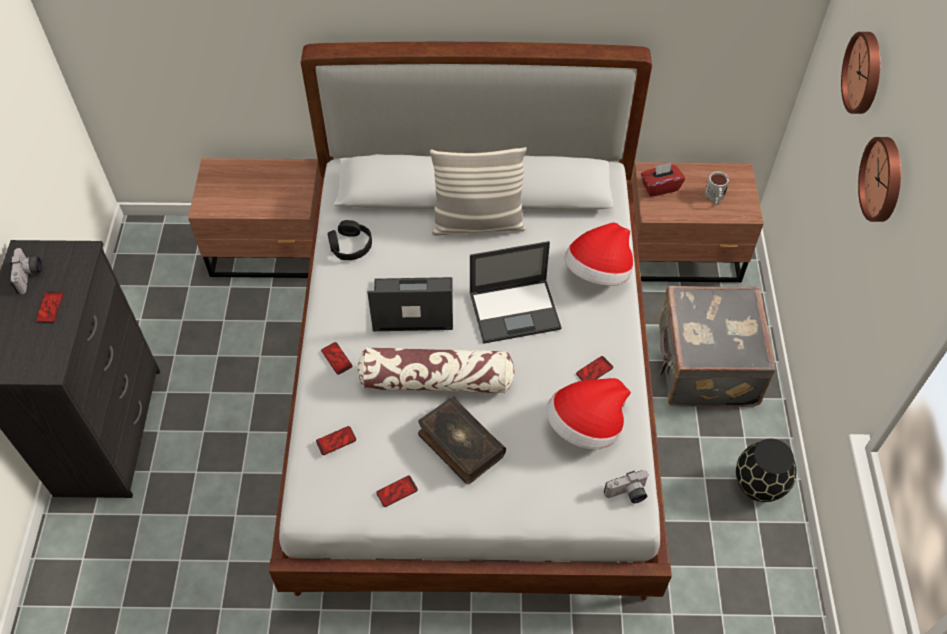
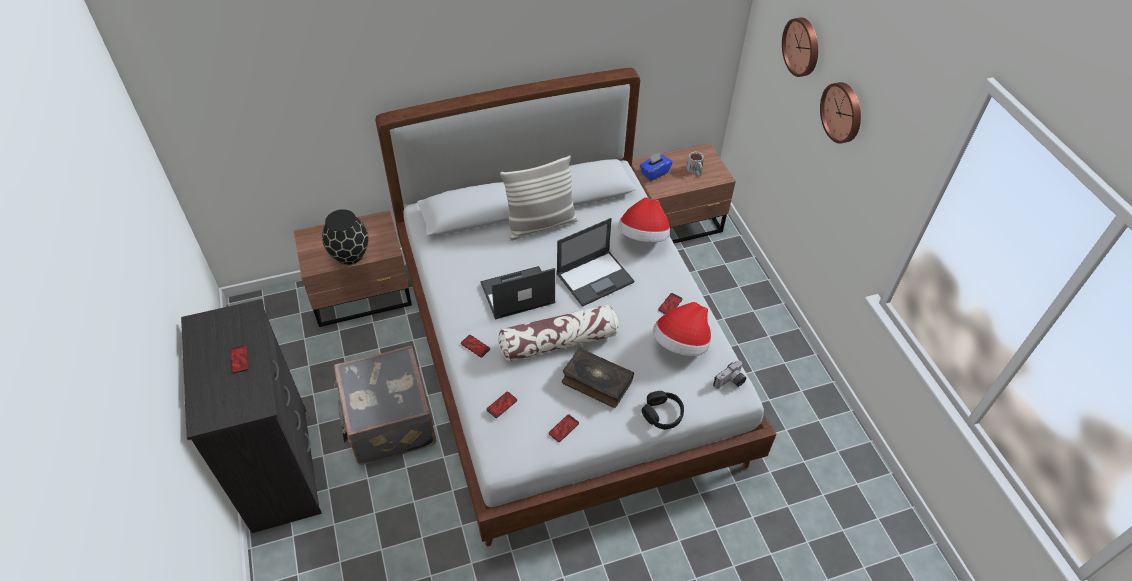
camera: 20 degrees left, 5 degrees down
camera [10,248,42,294] -> none
black headphones [328,220,372,260] -> black headphones moved to [642,391,684,430]
red tissue box [641,163,685,197] -> blue tissue box [640,153,673,181]
grey suitcase [659,286,776,407] -> grey suitcase moved to [334,345,436,465]
black vase [736,439,797,502] -> black vase moved to [322,209,368,265]

